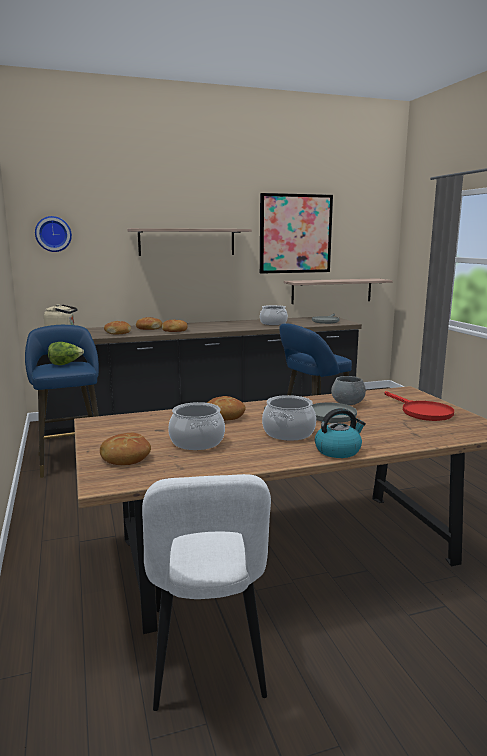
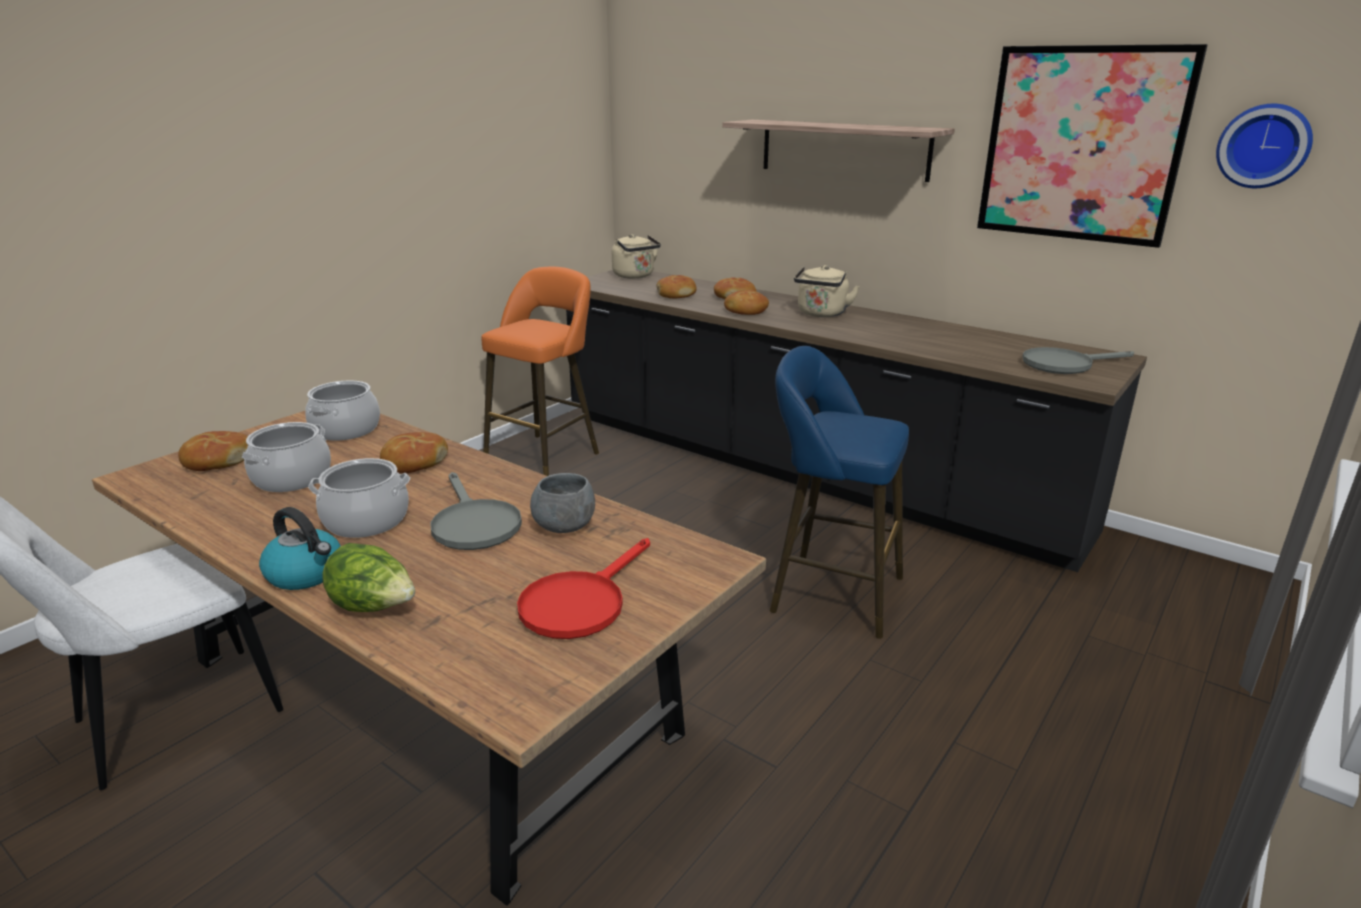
camera: 55 degrees right, 10 degrees up
blue stool [25,325,99,478] -> orange stool [481,267,599,476]
wall clock [35,216,72,252] -> wall clock moved to [1216,104,1313,188]
lettuce [48,342,84,365] -> lettuce moved to [322,543,415,612]
cooking pot [260,305,288,325] -> cooking pot moved to [305,381,380,440]
shelf [284,278,393,304] -> none
none -> beige kettle [794,265,860,317]

